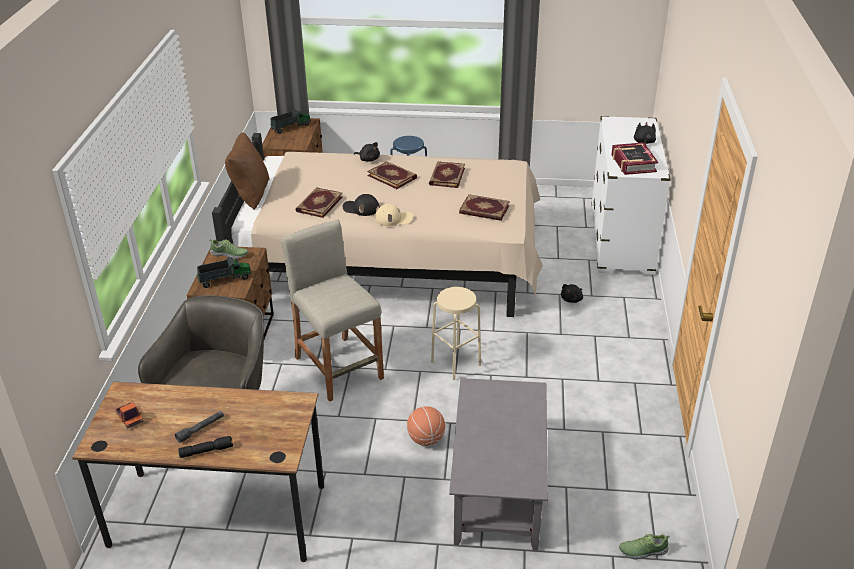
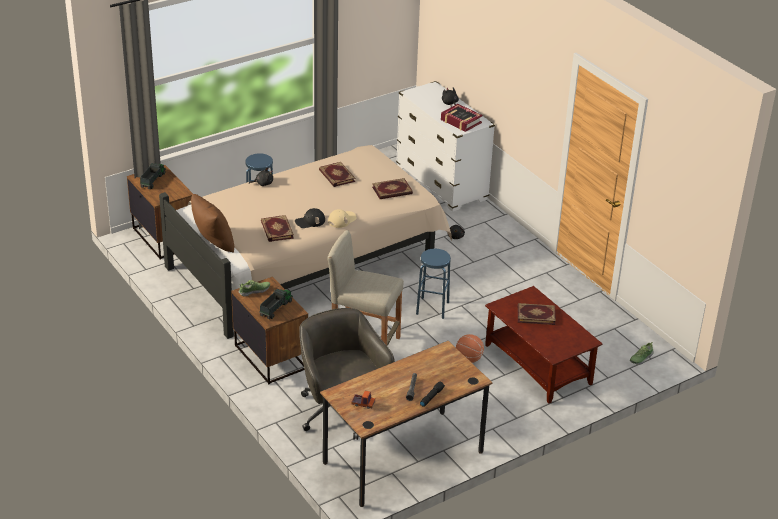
camera: 40 degrees left, 0 degrees up
book [367,161,417,189] -> book moved to [518,303,556,325]
beige stool [431,287,481,380] -> blue stool [416,249,451,319]
grey coffee table [449,378,548,551] -> brown coffee table [485,286,602,404]

